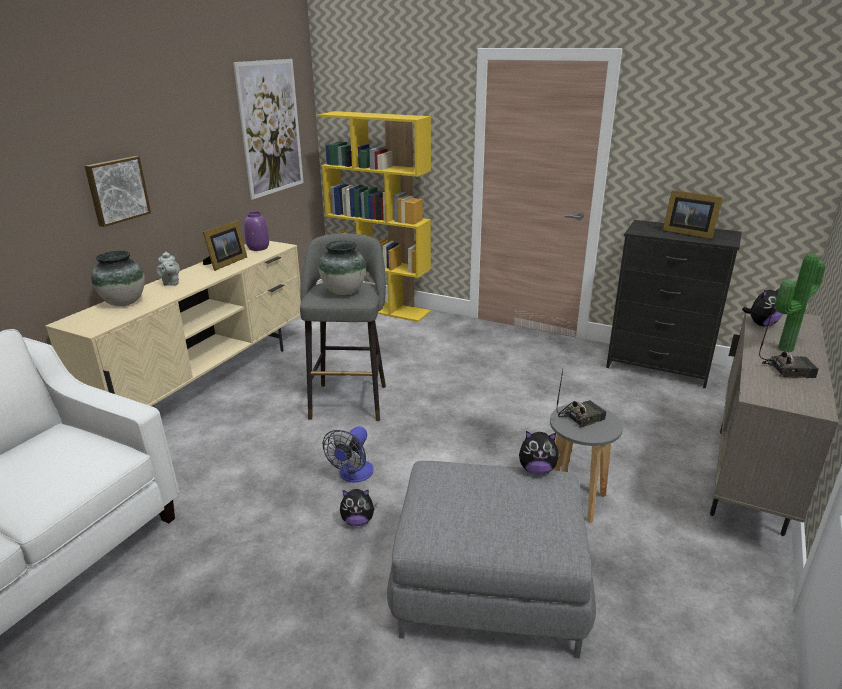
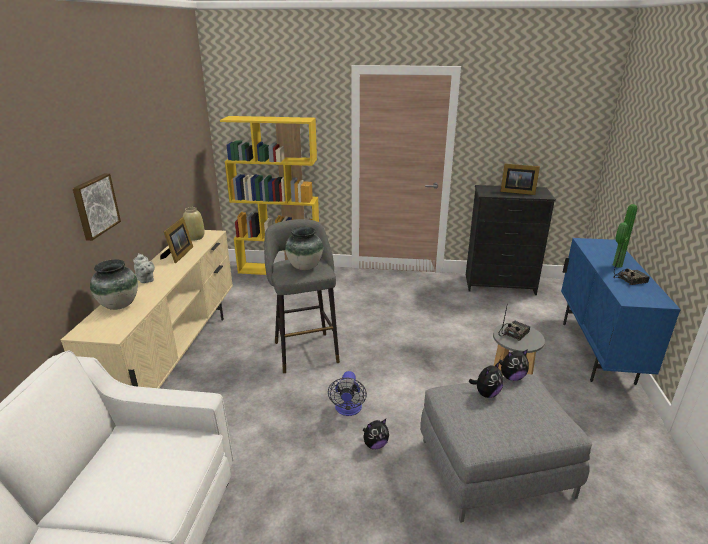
camera: 20 degrees left, 0 degrees up
picture [233,59,304,200] -> none
purple vase [244,211,269,251] -> beige vase [183,207,205,241]
beige cabinet [710,305,839,536] -> blue cabinet [561,238,681,385]
plush toy [742,289,782,326] -> plush toy moved to [469,361,503,398]

